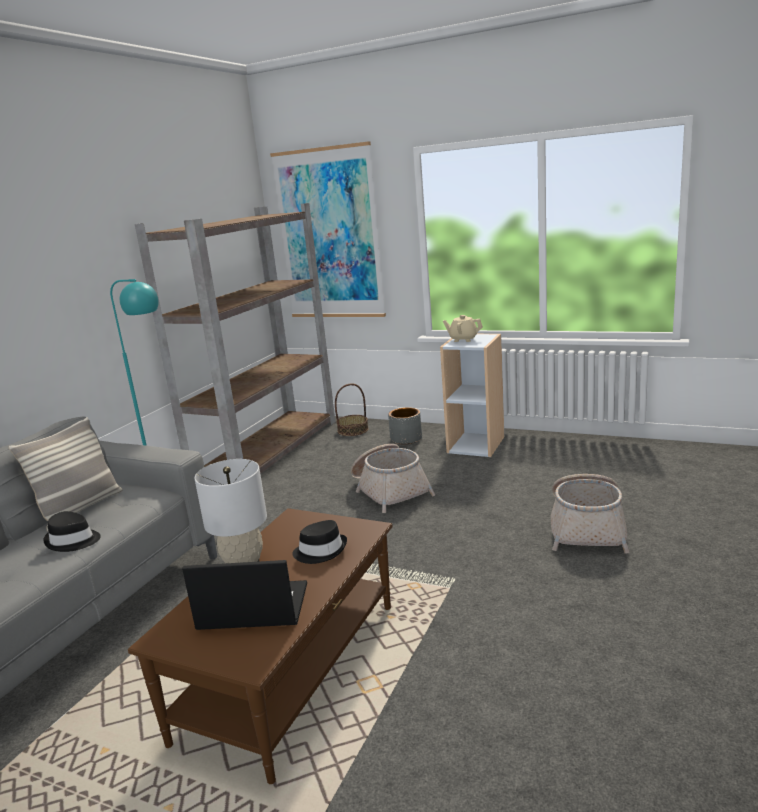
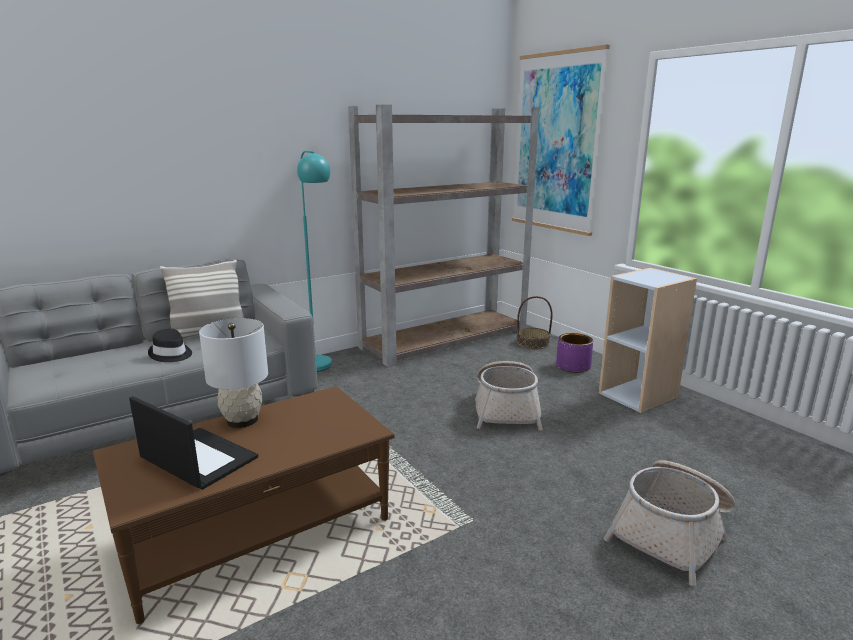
camera: 30 degrees right, 0 degrees up
black hat [293,520,347,564] -> none
grey planter [388,407,422,444] -> purple planter [556,333,593,373]
beige teapot [443,315,483,342] -> none

